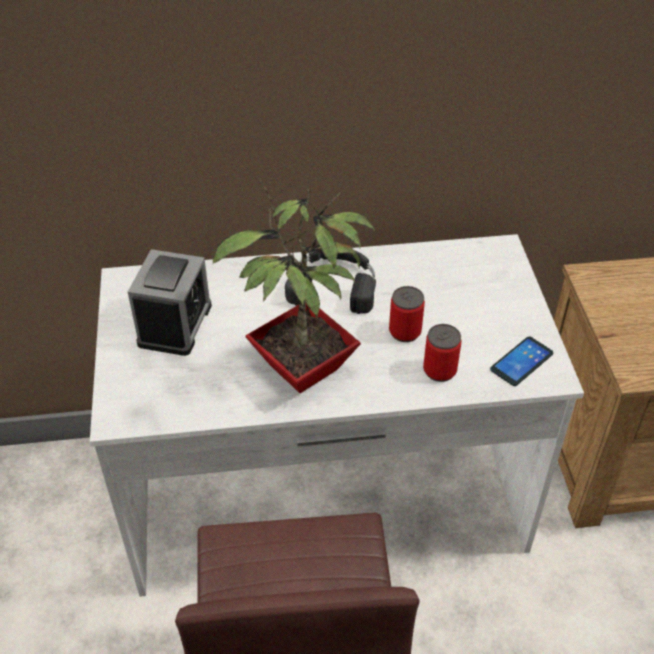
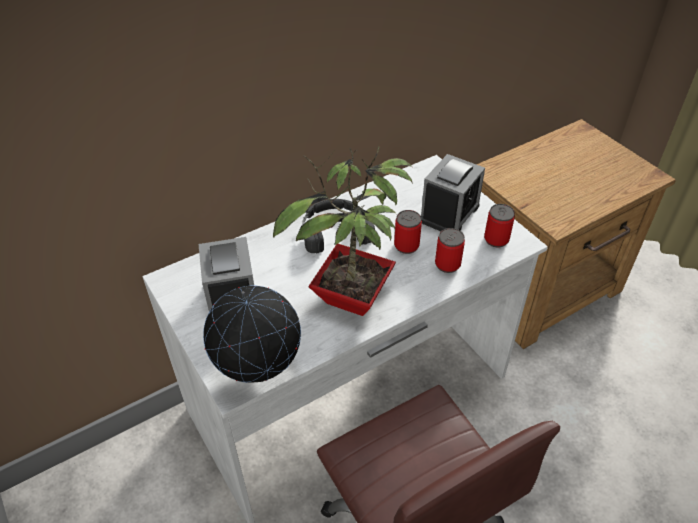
camera: 25 degrees left, 0 degrees up
phone [490,336,553,386] -> can [484,204,515,248]
none -> globe [203,286,301,383]
none -> alarm clock [421,154,485,231]

